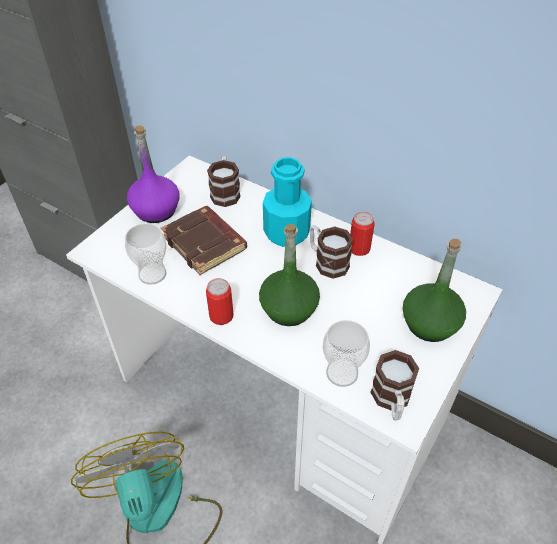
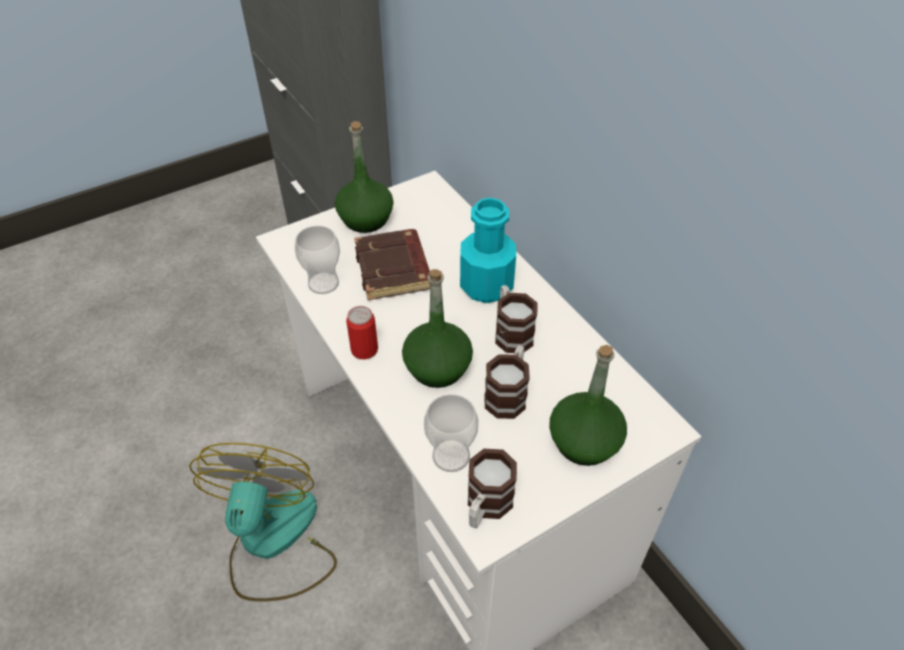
camera: 25 degrees right, 0 degrees up
purple bottle [127,125,179,223] -> green bottle [335,121,393,233]
mug [207,156,241,207] -> mug moved to [484,346,530,419]
can [350,212,374,256] -> none

